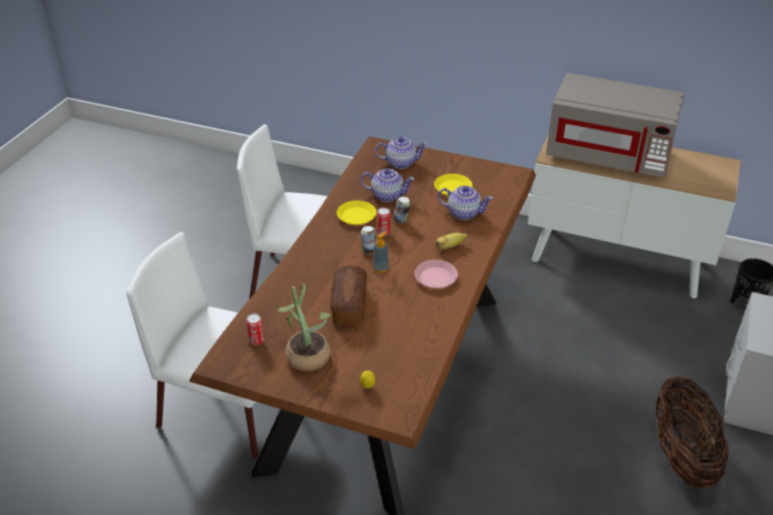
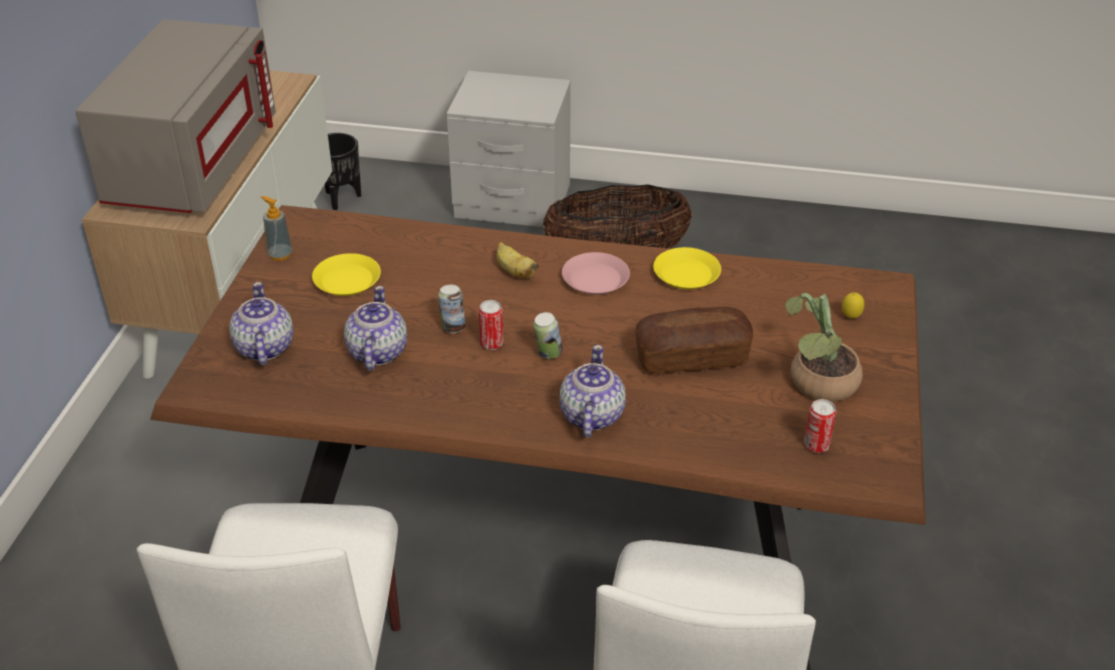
camera: 100 degrees left, 0 degrees up
yellow plate [337,201,377,225] -> yellow plate moved to [653,247,721,290]
soap dispenser [373,231,389,273] -> soap dispenser moved to [261,196,293,261]
teapot [438,186,493,220] -> teapot moved to [560,345,626,437]

